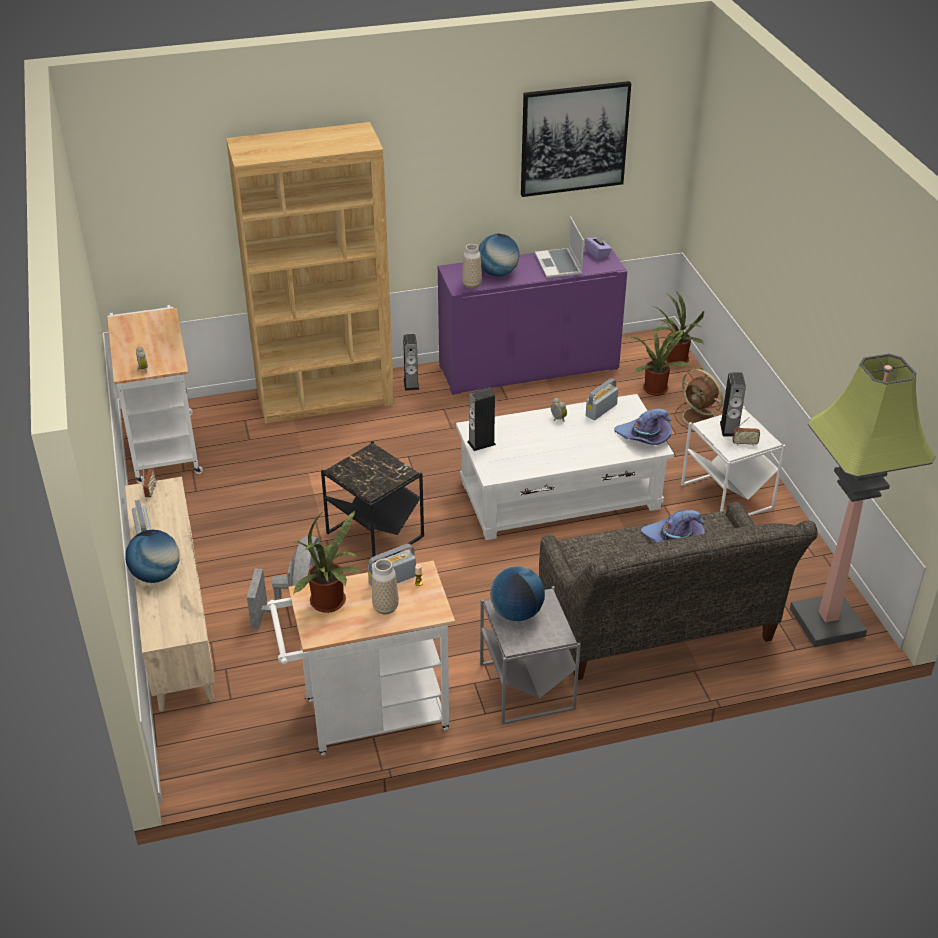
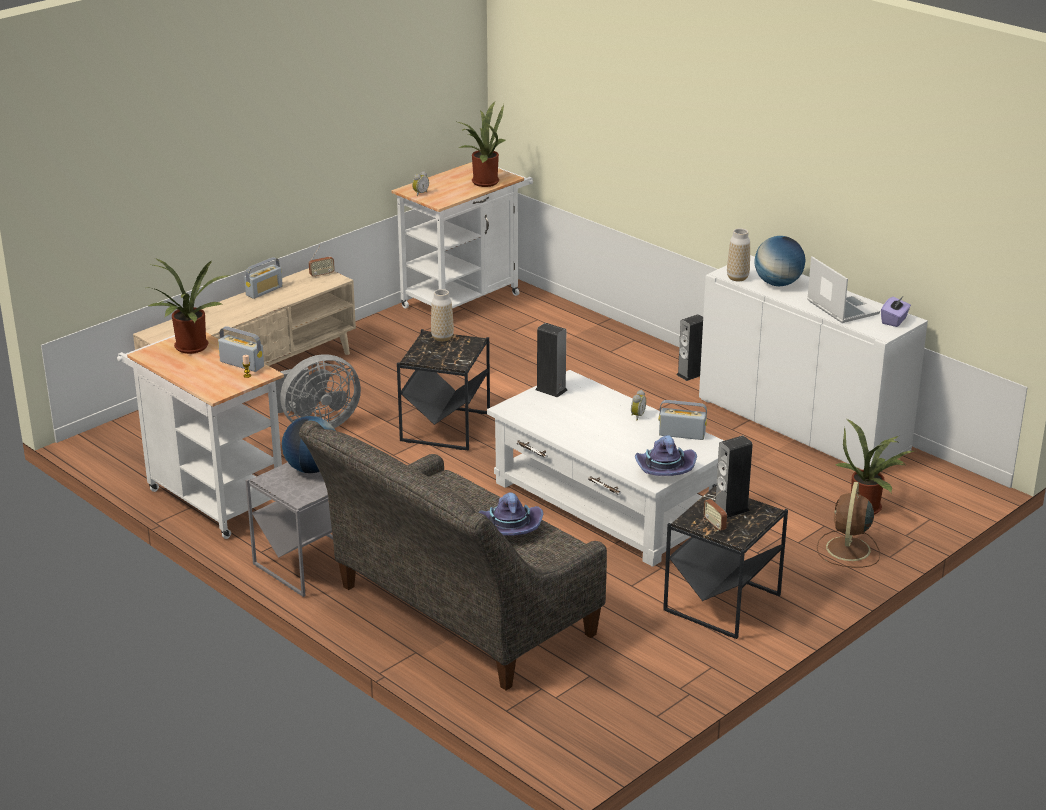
camera: 60 degrees right, 10 degrees down
globe [125,530,180,583] -> none
brown bookcase [226,122,394,423] -> none
vase [372,559,399,615] -> vase moved to [431,289,454,342]
purple cabinet [437,243,627,395] -> white cabinet [699,255,928,470]
picture [521,81,631,197] -> none
laptop [535,217,584,278] -> laptop turned 105 degrees clockwise [807,256,880,323]
potted plant [652,291,704,363] -> potted plant moved to [458,102,505,187]
white side table [681,406,786,516] -> black side table [663,484,788,639]
floor lamp [790,354,936,647] -> none

